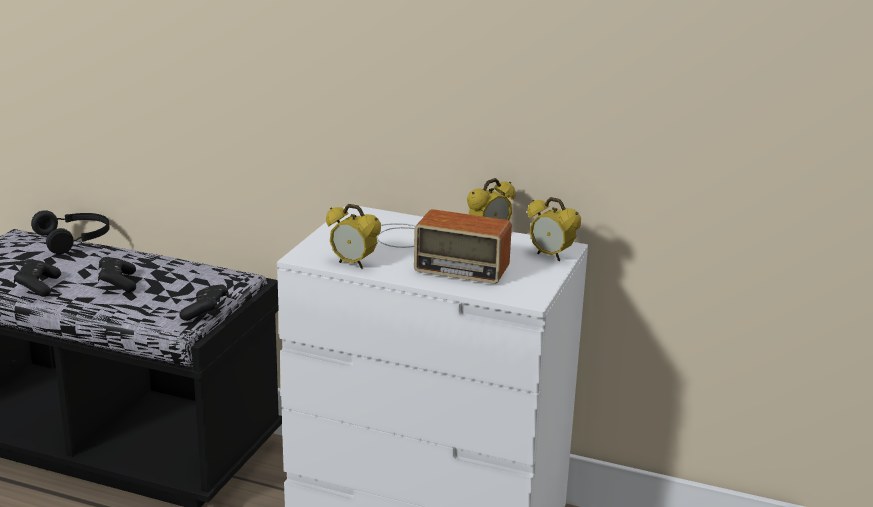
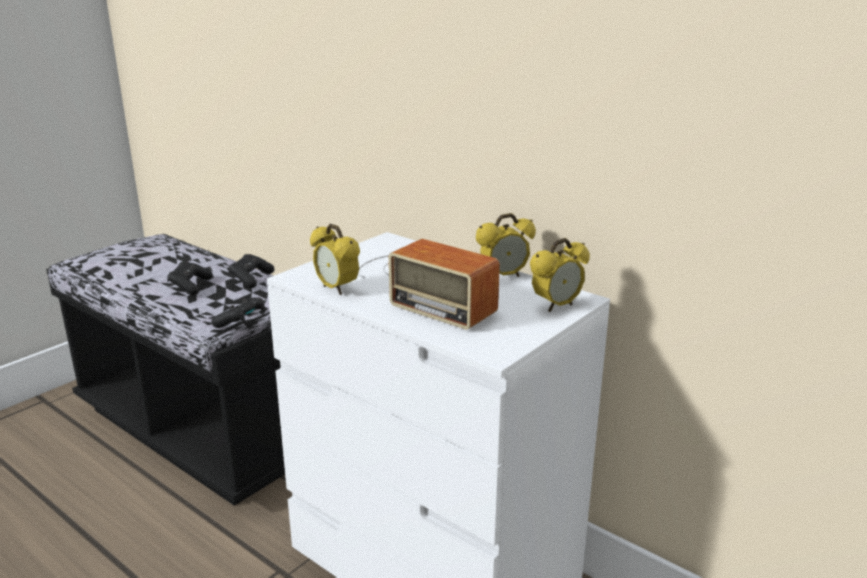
camera: 20 degrees right, 0 degrees up
black game controller [14,259,61,297] -> black game controller moved to [229,254,274,288]
black headphones [31,210,110,254] -> none
alarm clock [527,197,581,261] -> alarm clock turned 90 degrees counterclockwise [530,238,590,312]

